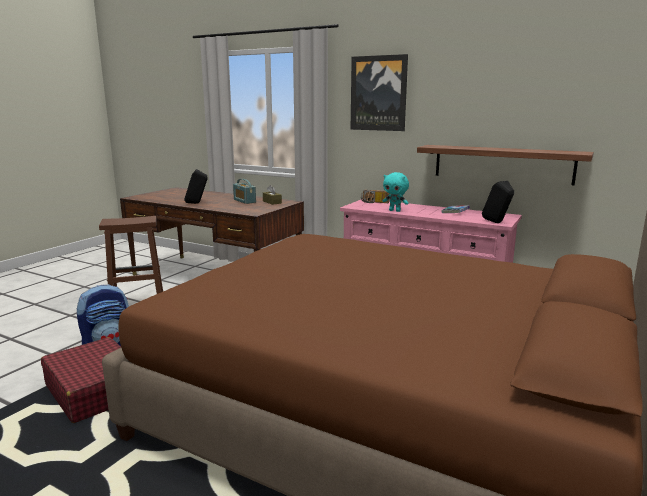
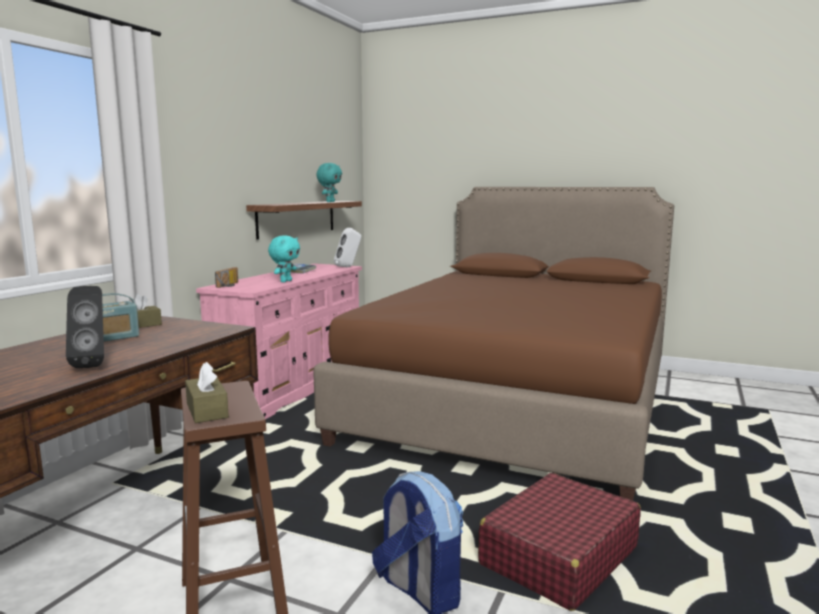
camera: 95 degrees left, 5 degrees down
picture [351,54,408,131] -> none
black speaker [482,181,515,223] -> white speaker [334,228,361,267]
none -> brown tissue box [185,362,229,423]
none -> turquoise plush toy [316,163,342,202]

